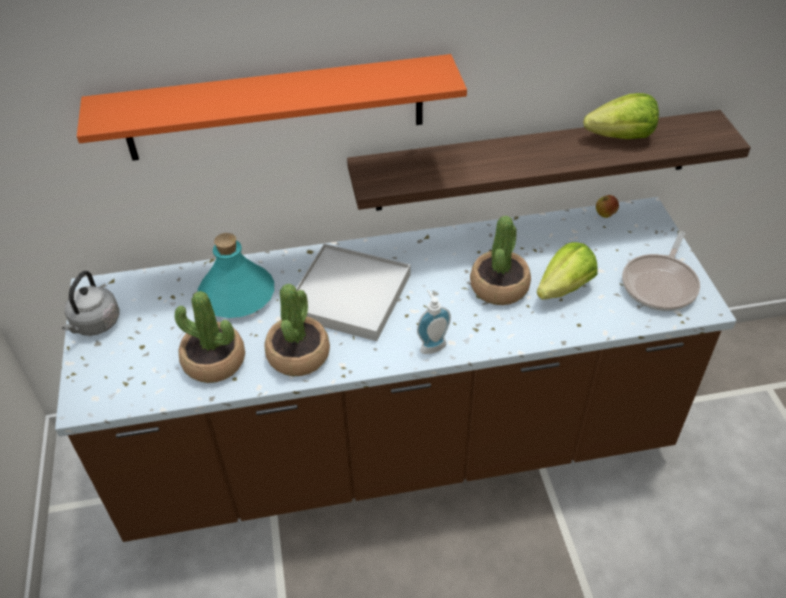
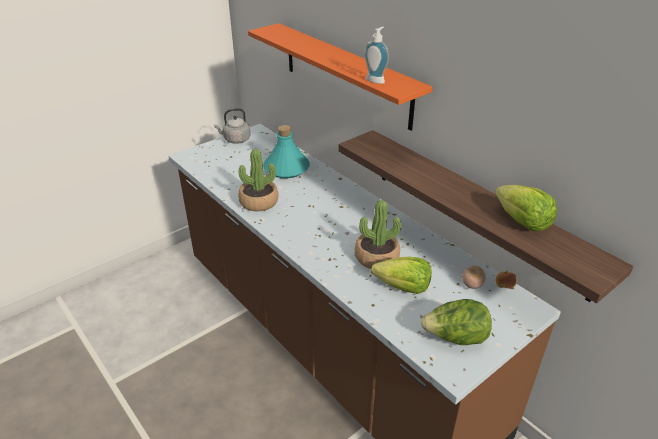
camera: 60 degrees right, 10 degrees down
potted plant [175,291,245,383] -> none
white tray [296,243,411,341] -> none
soap dispenser [417,290,451,354] -> soap dispenser moved to [365,27,389,84]
frying pan [622,231,700,311] -> lettuce [421,299,492,345]
none -> tomato [462,265,486,289]

